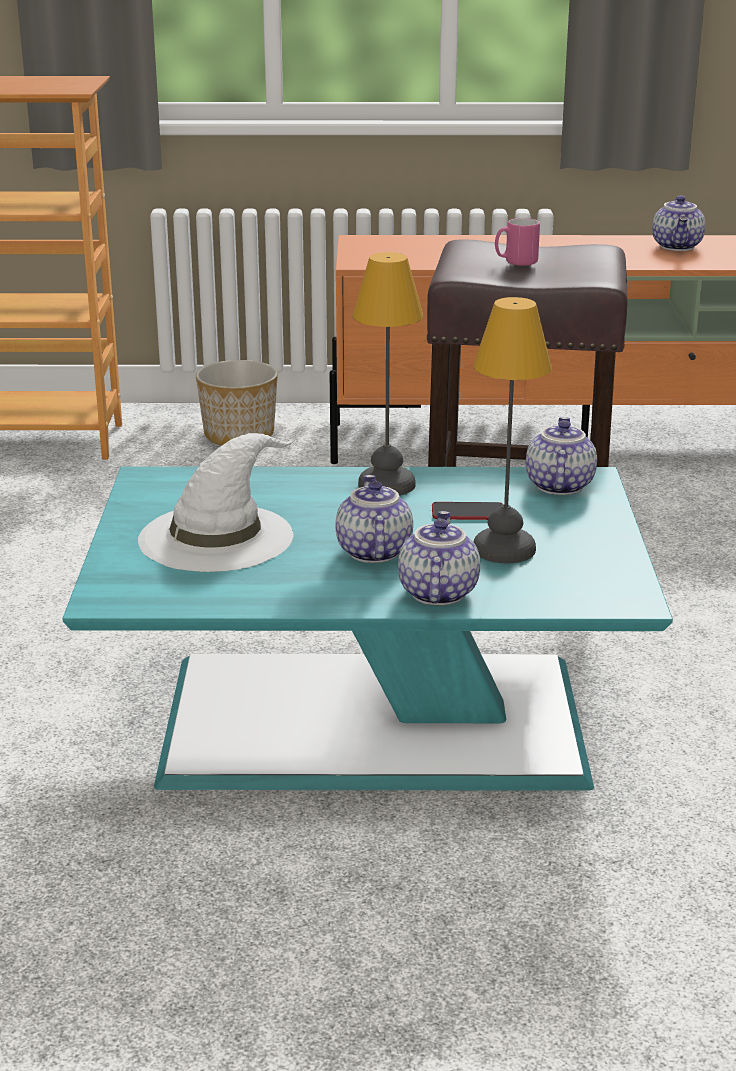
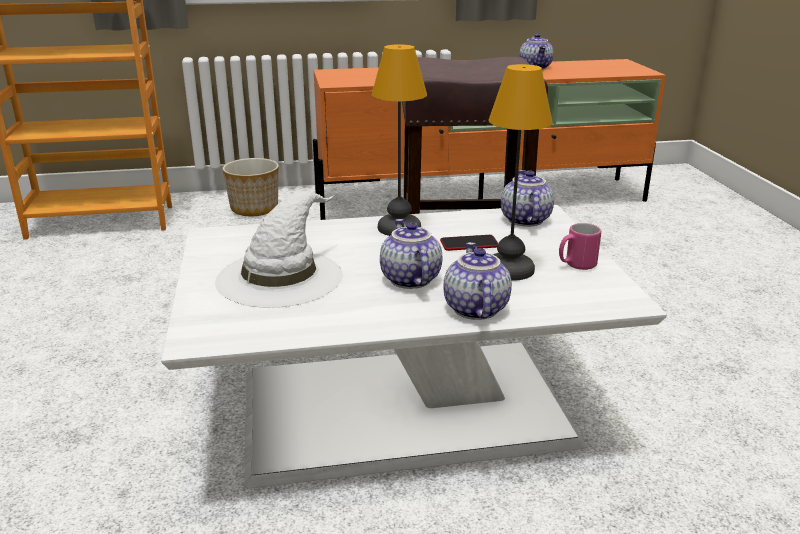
camera: 10 degrees left, 0 degrees up
turquoise coffee table [62,466,673,791] -> white coffee table [161,205,667,488]
pink mug [495,218,540,266] -> pink mug moved to [559,223,601,270]

